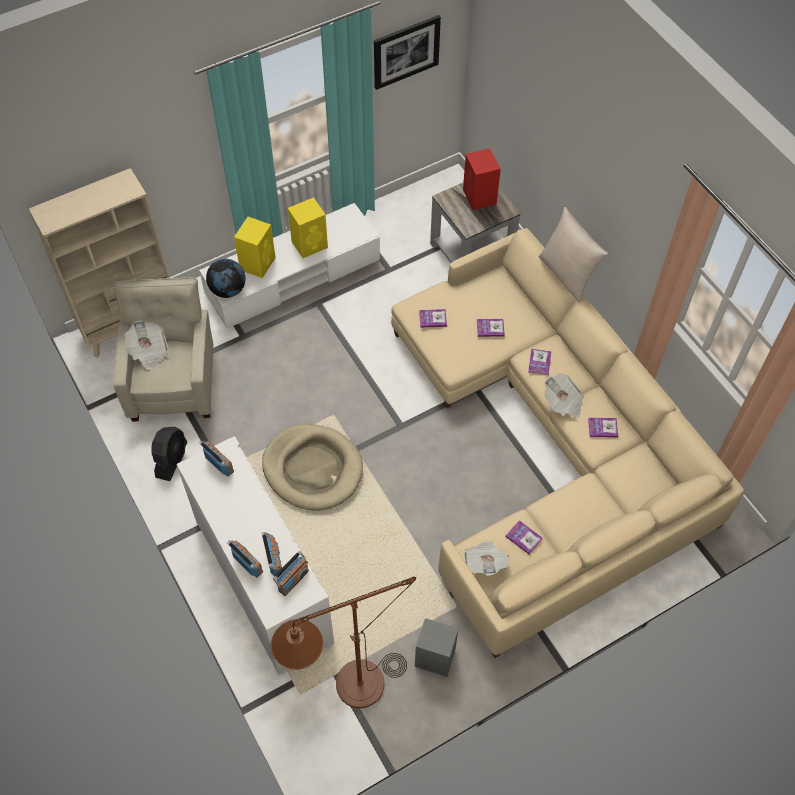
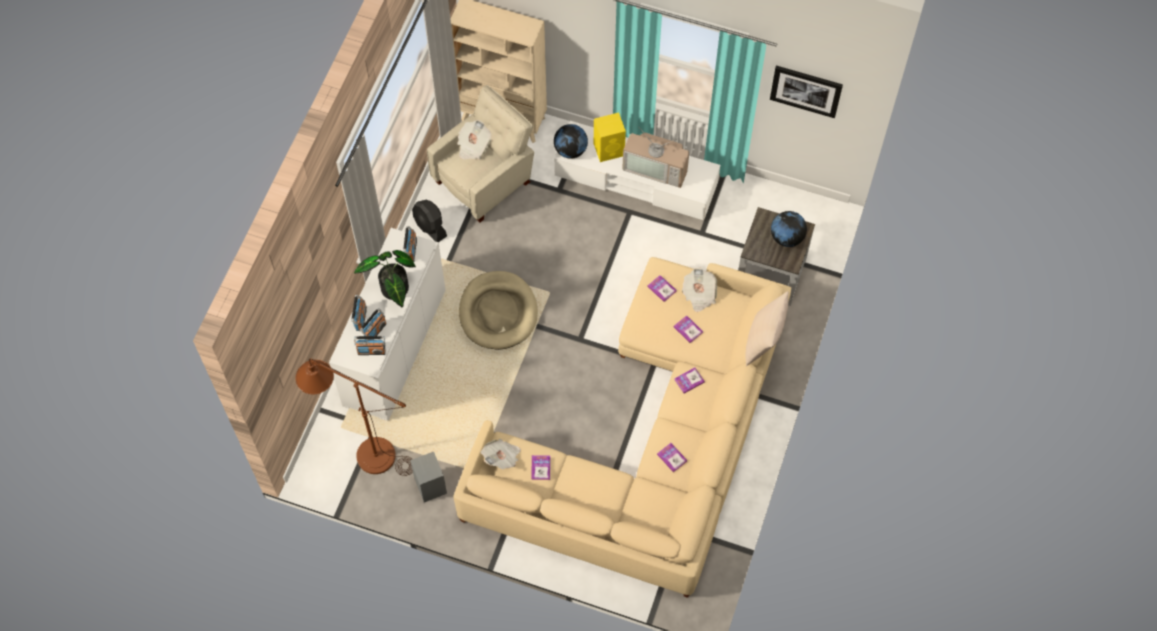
camera: 50 degrees right, 5 degrees up
black fan [151,426,187,481] -> black fan turned 75 degrees clockwise [412,200,447,242]
yellow speaker [288,197,328,258] -> television [622,130,689,188]
red speaker [463,148,501,210] -> globe [771,211,807,247]
newspaper [544,373,584,419] -> newspaper moved to [682,267,717,312]
none -> potted plant [354,250,416,308]

